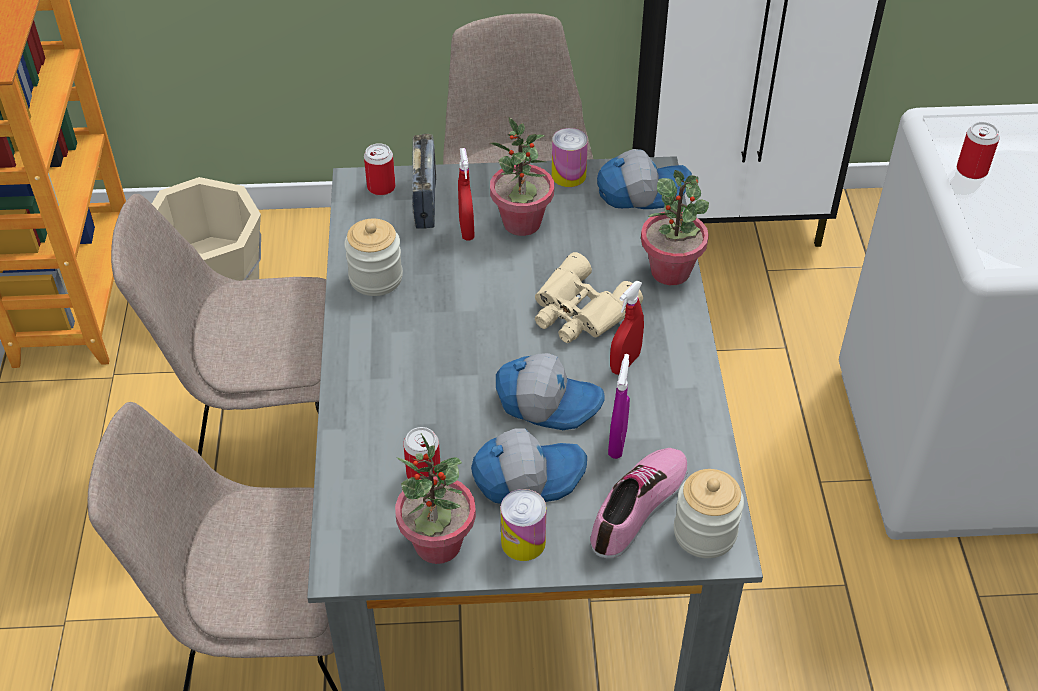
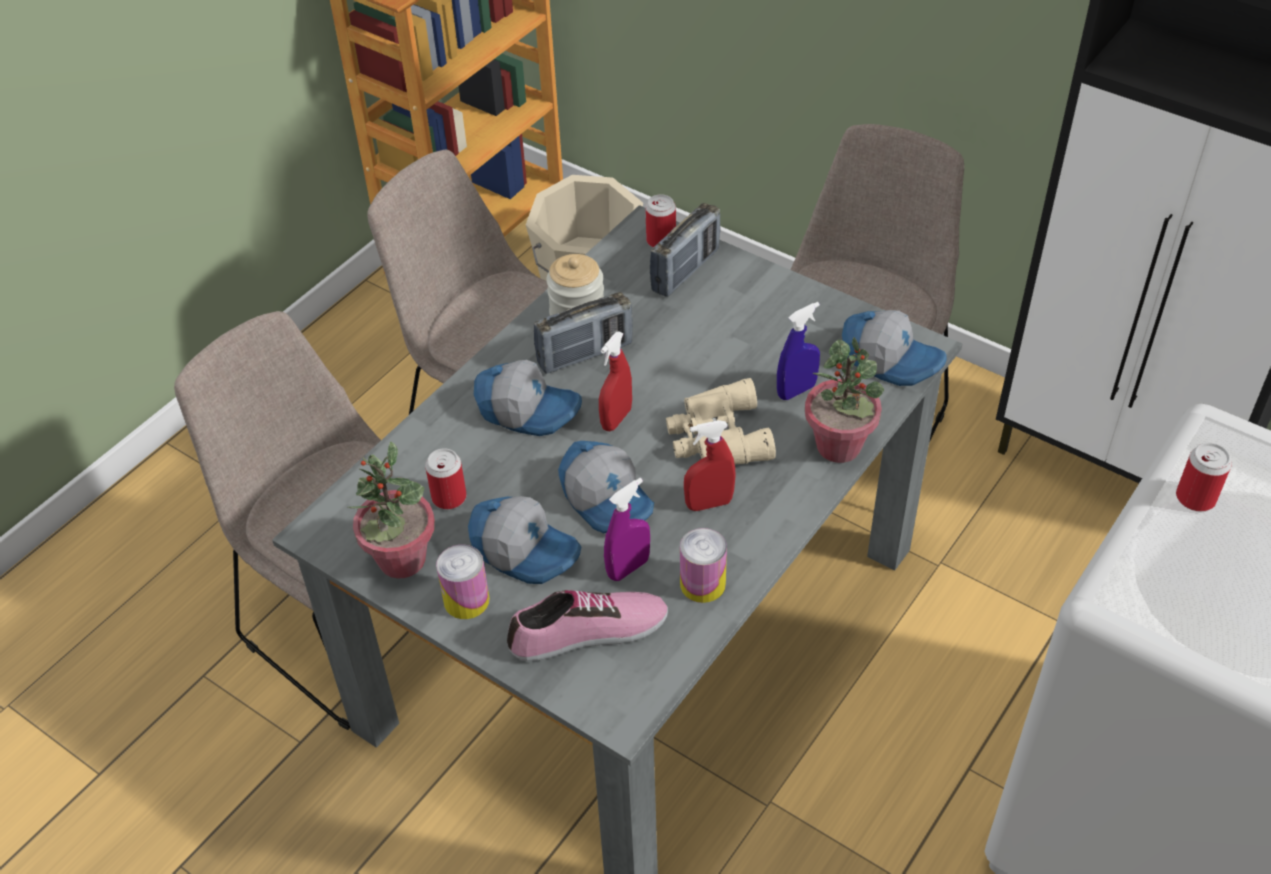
camera: 40 degrees right, 0 degrees up
red spray bottle [458,148,474,240] -> red spray bottle moved to [599,331,632,431]
potted plant [490,117,554,236] -> none
can [552,128,588,187] -> can moved to [680,528,727,603]
jar [674,469,744,558] -> none
none -> cap [474,360,582,436]
none -> radio [534,292,633,374]
none -> blue spray bottle [777,302,820,400]

